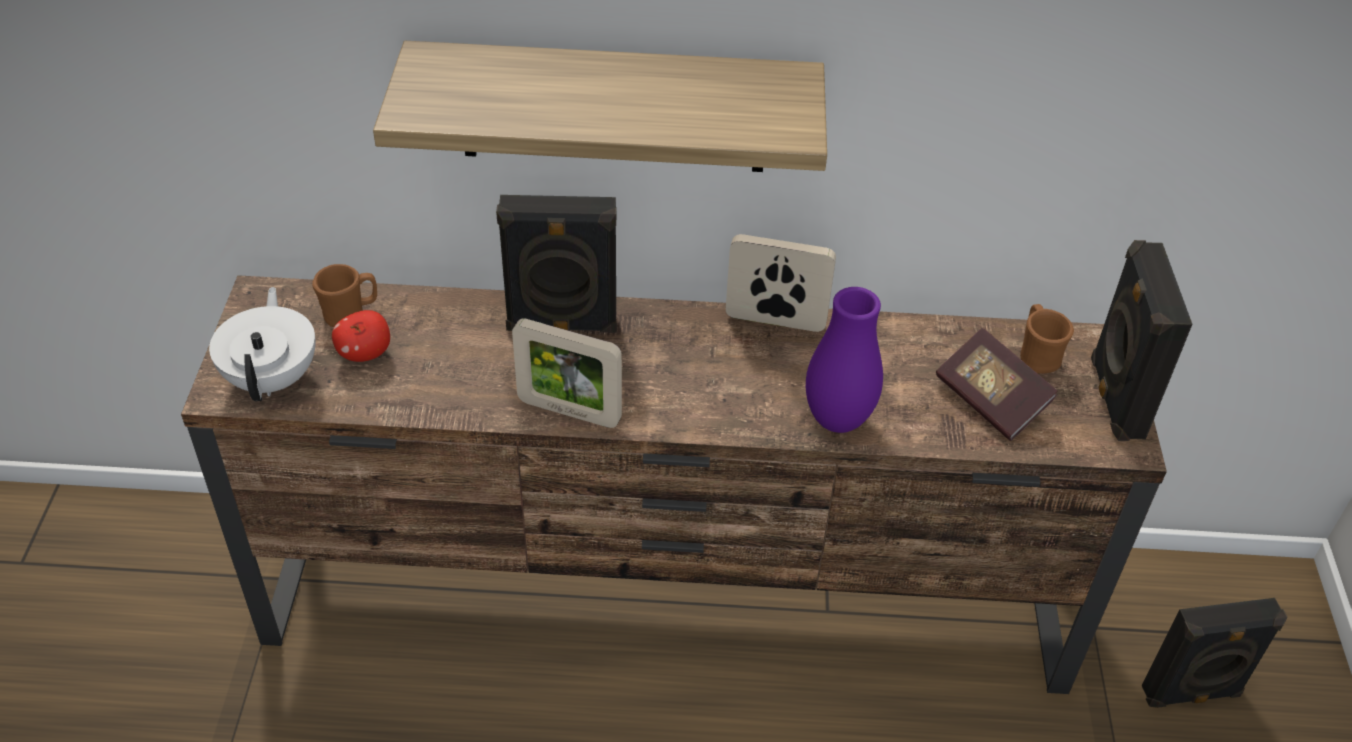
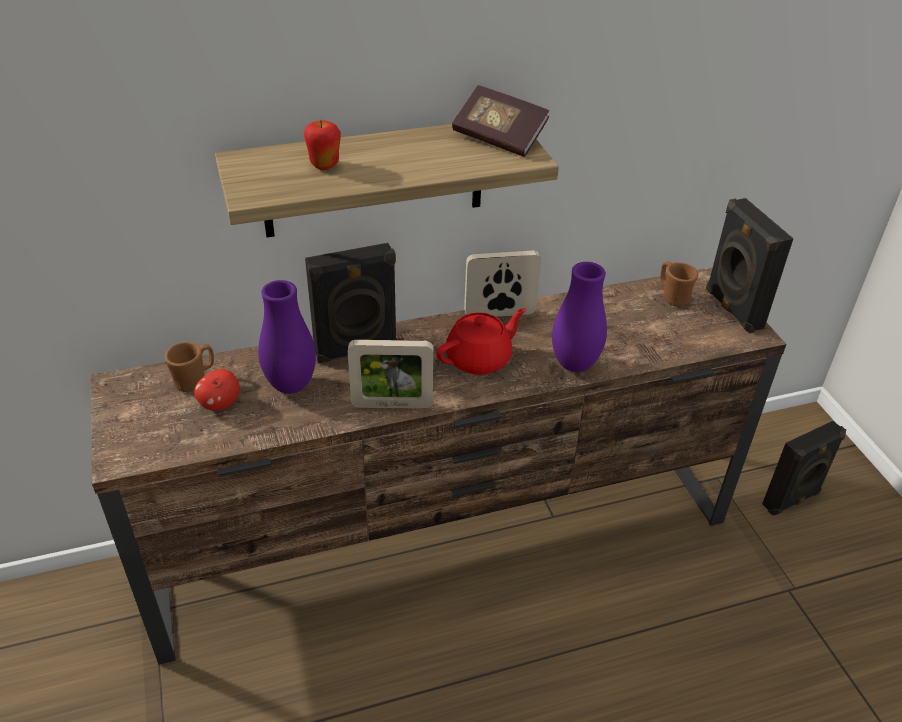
camera: 20 degrees left, 5 degrees down
white teapot [209,287,315,401] -> none
book [936,328,1058,441] -> book moved to [452,85,549,157]
none -> purple vase [258,280,316,394]
none -> apple [304,120,341,170]
none -> red teapot [436,308,526,375]

